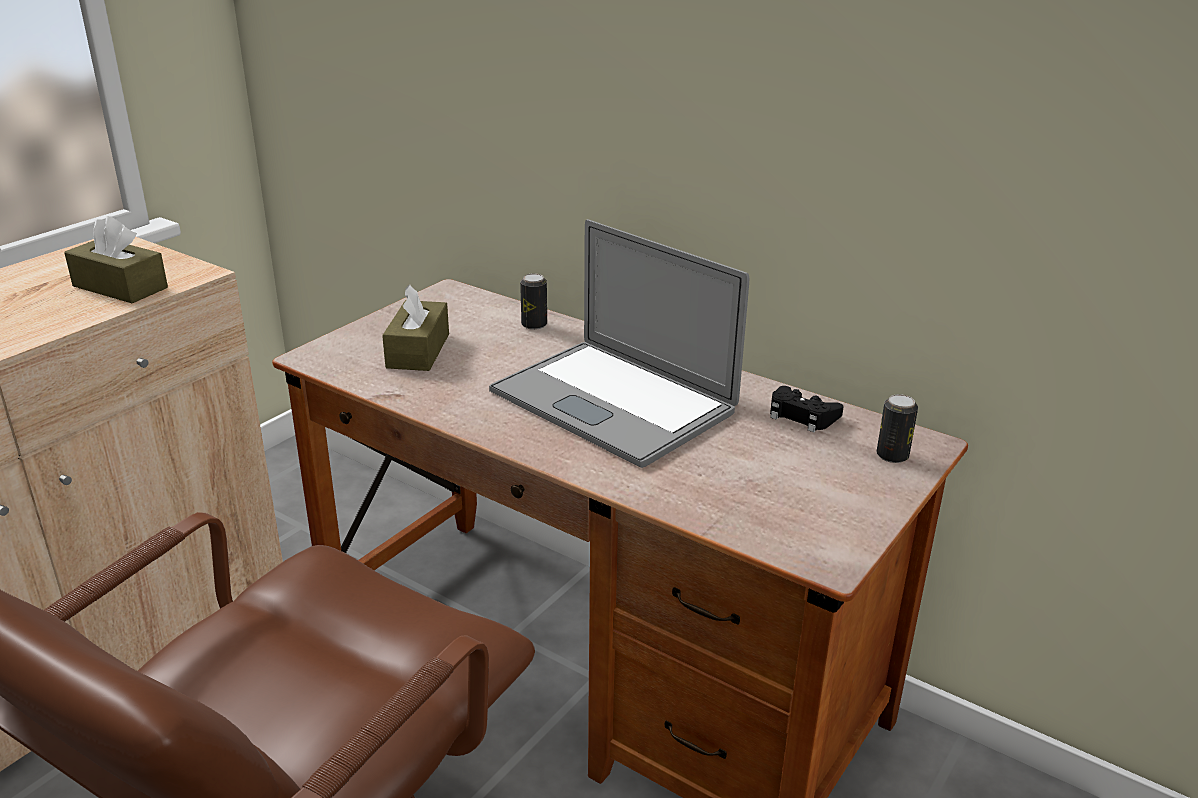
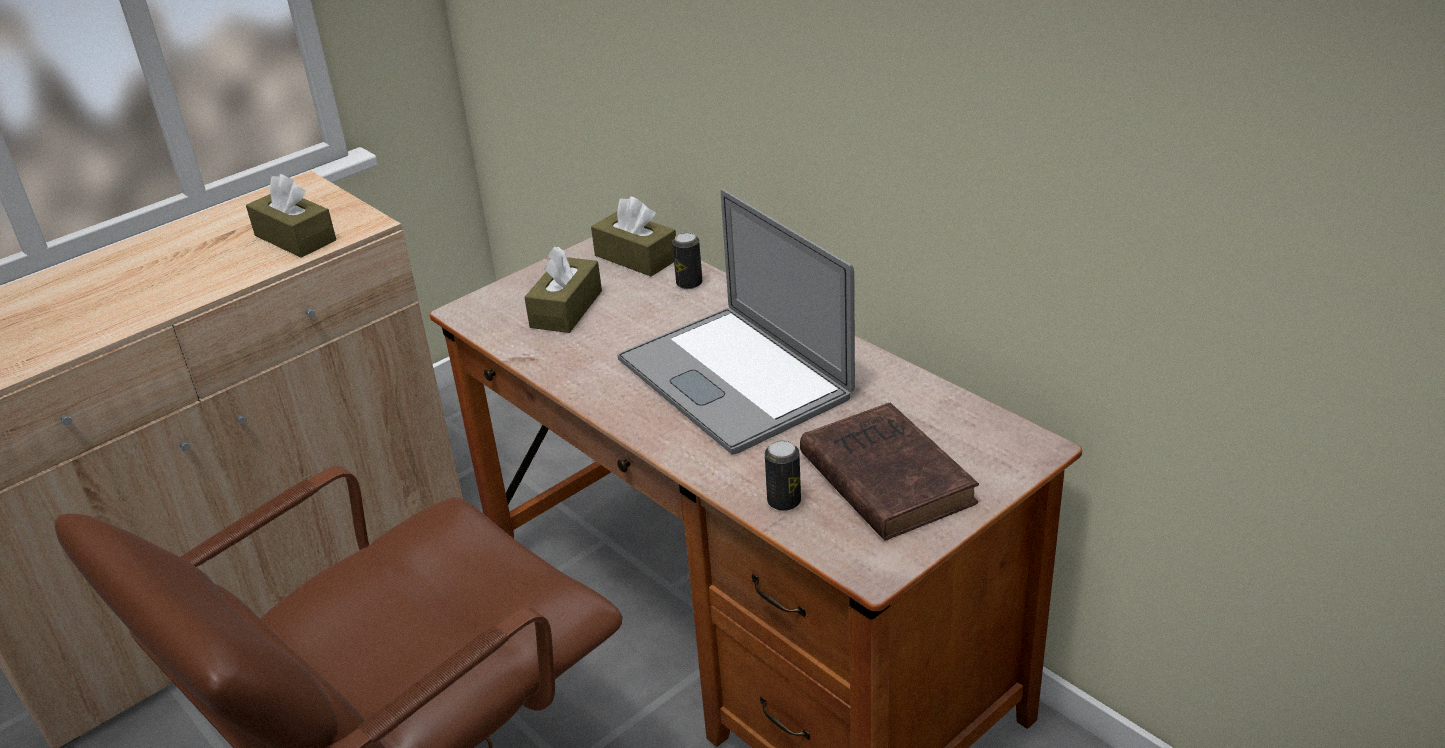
camera: 15 degrees right, 5 degrees up
black game controller [770,386,844,432] -> none
can [876,394,918,463] -> can moved to [765,440,801,511]
none -> brown tissue box [591,196,676,277]
none -> brown book [800,403,979,541]

